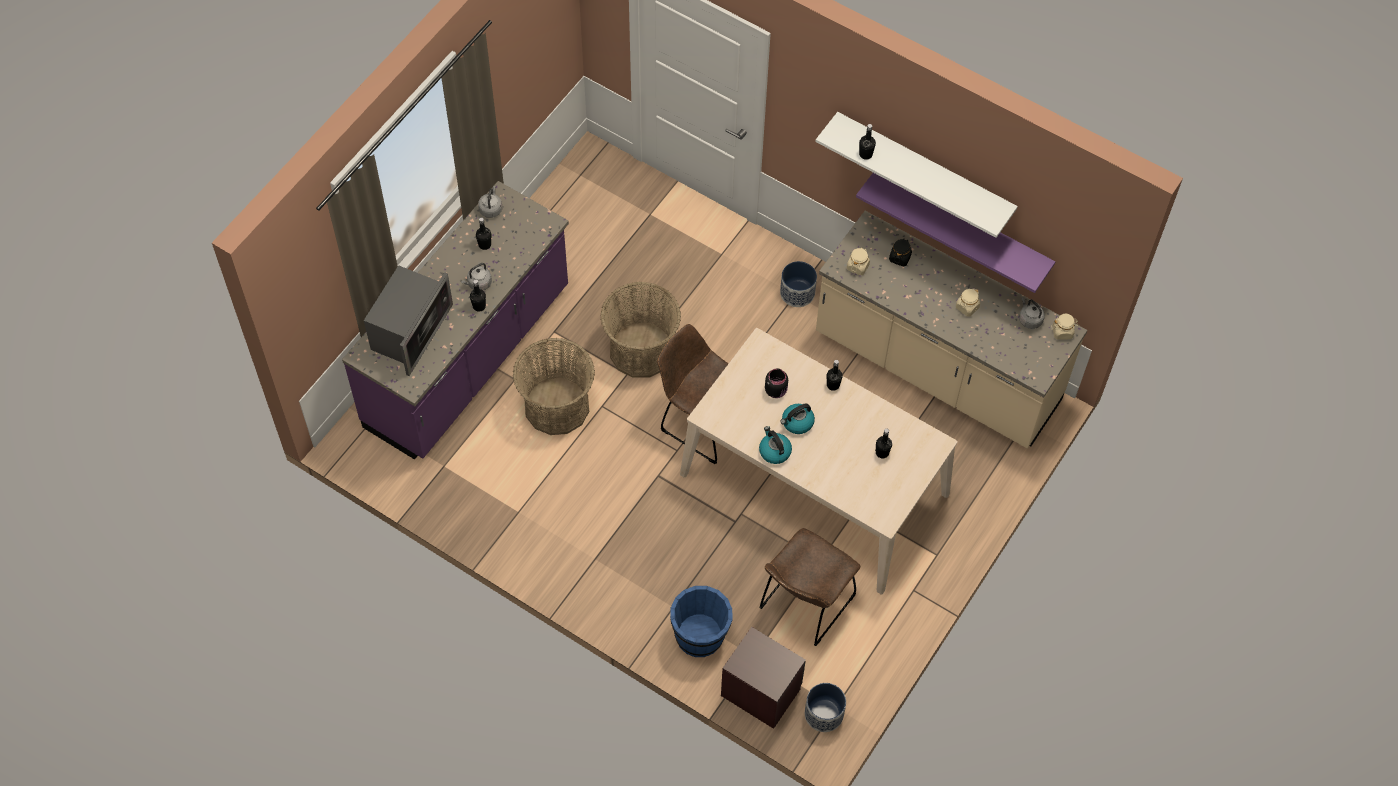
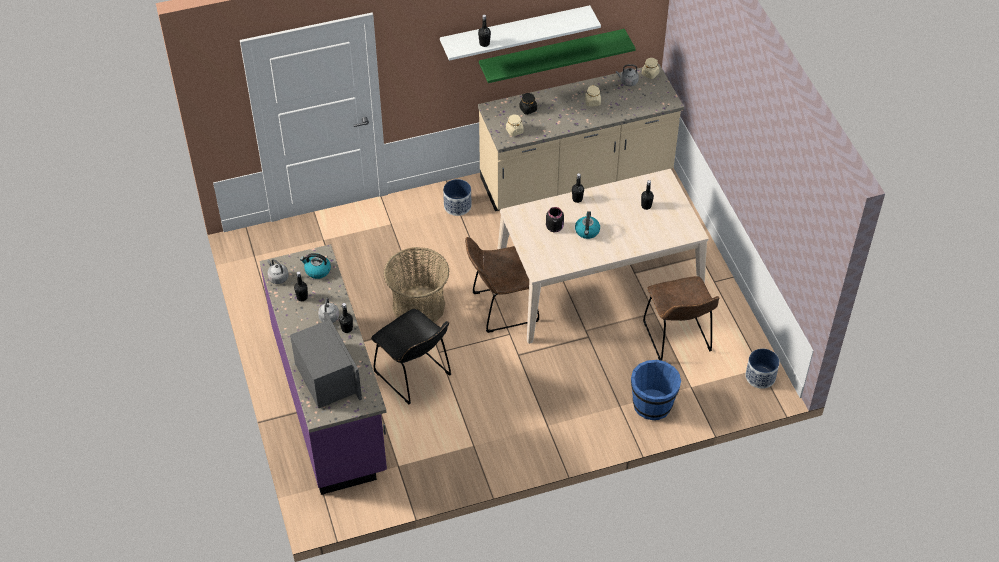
camera: 50 degrees left, 10 degrees down
basket [513,338,595,435] -> black chair [371,309,451,404]
brown nightstand [721,627,806,729] -> none
kettle [759,426,792,464] -> kettle moved to [300,253,331,279]
purple shelf [856,173,1055,293] -> green shelf [479,29,636,83]

